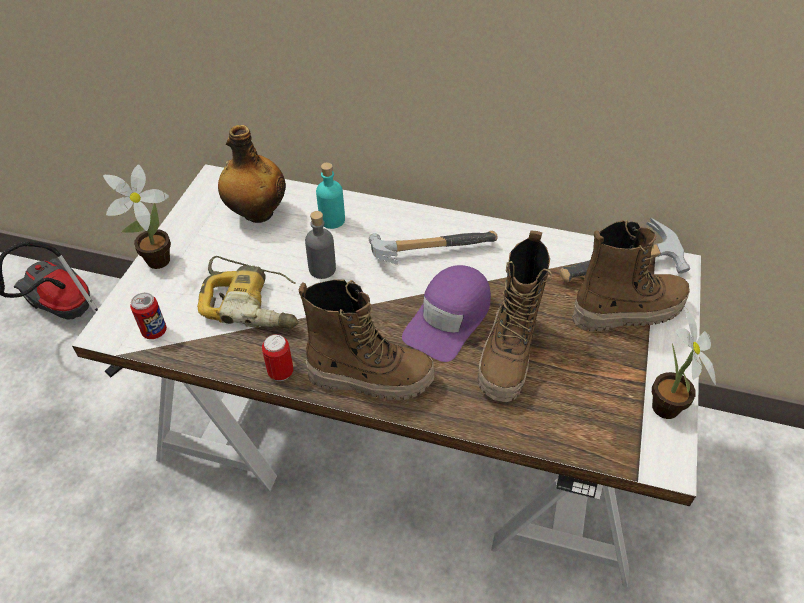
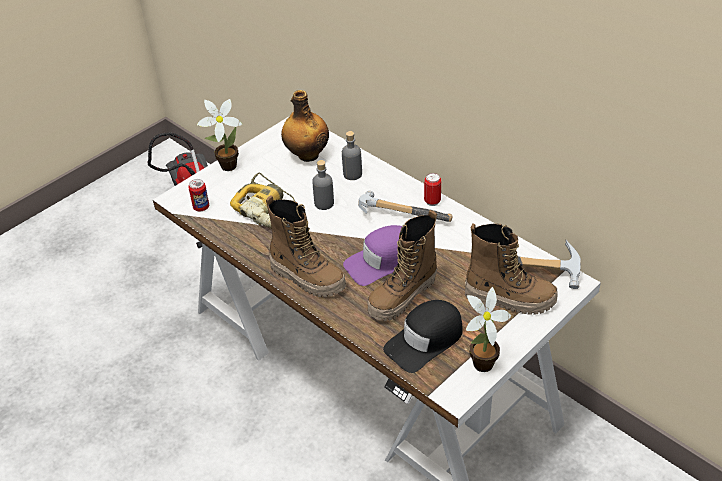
camera: 30 degrees right, 5 degrees down
can [262,334,293,381] -> can moved to [424,173,441,206]
turquoise bottle [316,162,345,229] -> grey bottle [342,131,362,180]
none -> black cap [383,300,463,373]

